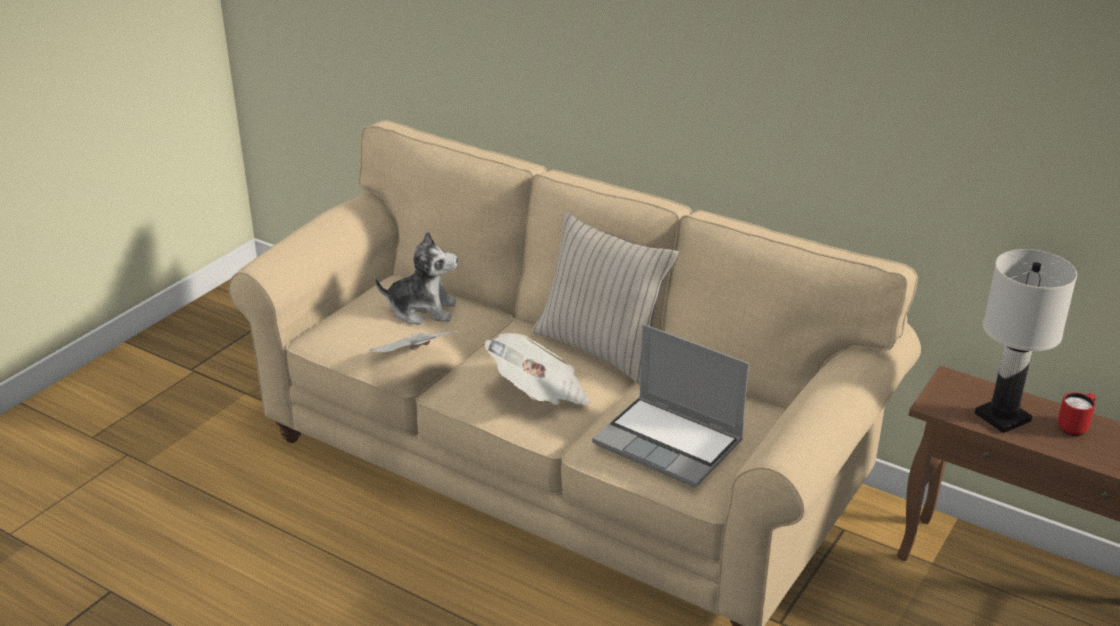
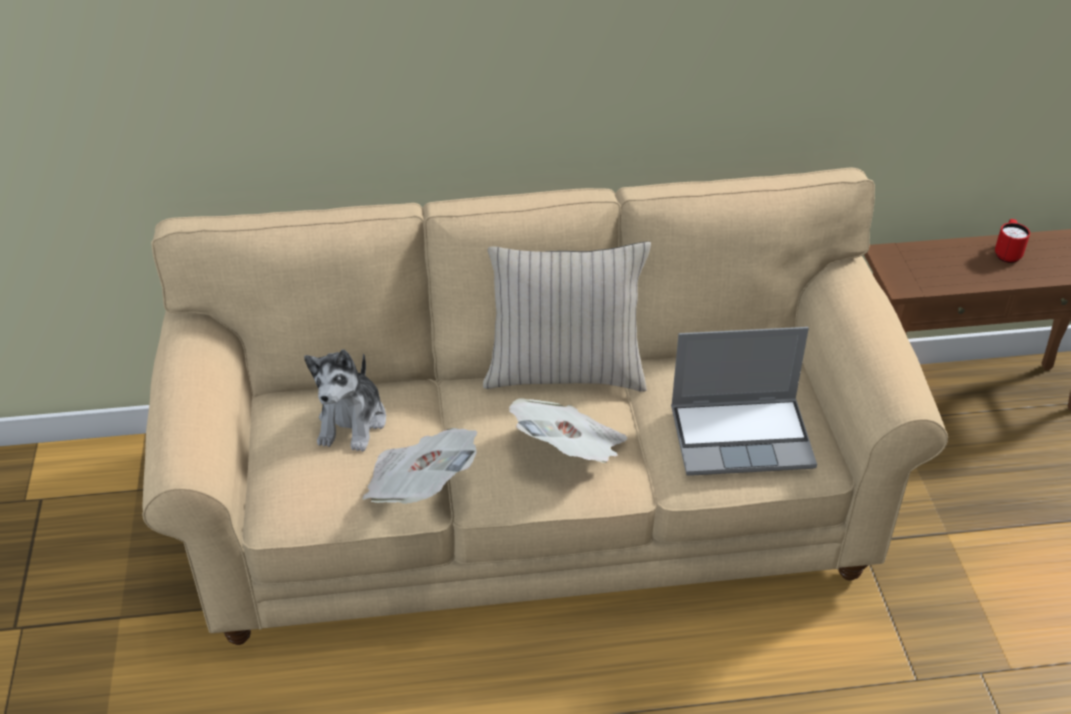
camera: 40 degrees left, 10 degrees up
plush toy [375,231,458,325] -> plush toy turned 135 degrees clockwise [304,349,386,452]
white table lamp [975,249,1077,433] -> none

